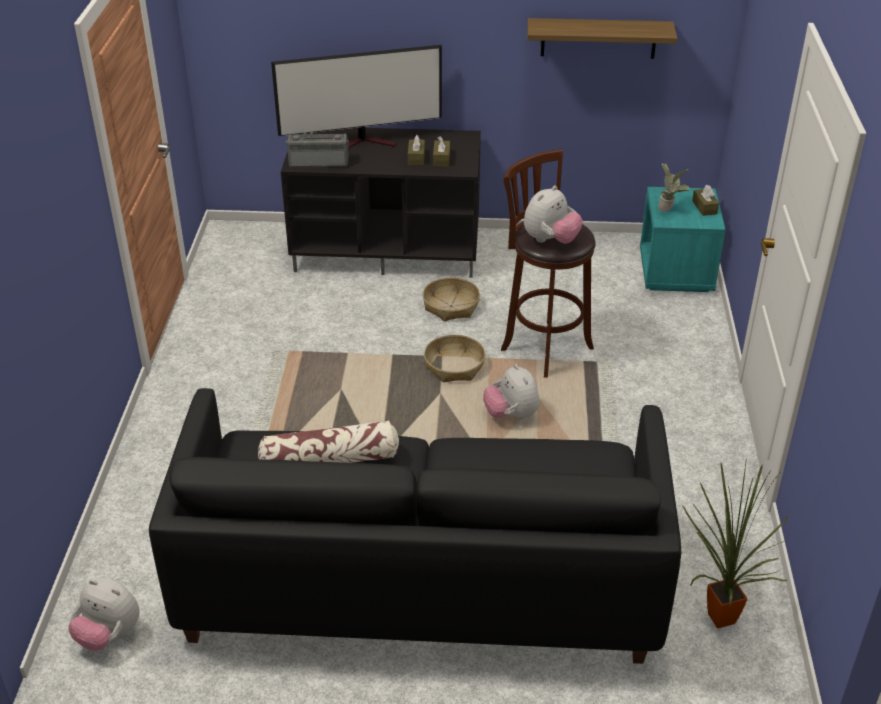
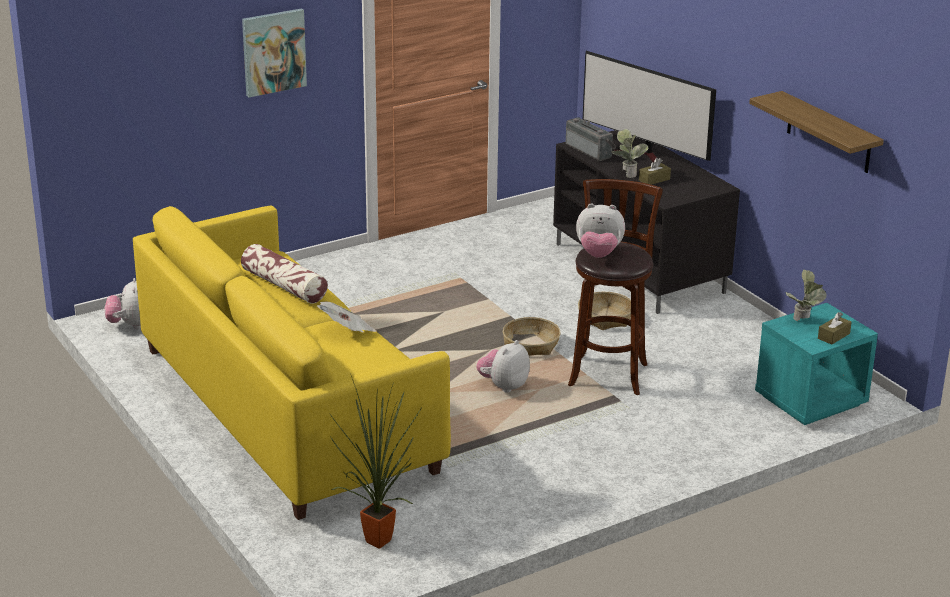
camera: 55 degrees right, 10 degrees down
black sofa [149,388,681,664] -> yellow sofa [133,206,451,520]
brown tissue box [433,136,450,166] -> none
none -> picture [242,8,307,97]
none -> newspaper [317,302,377,332]
none -> potted plant [611,129,648,178]

